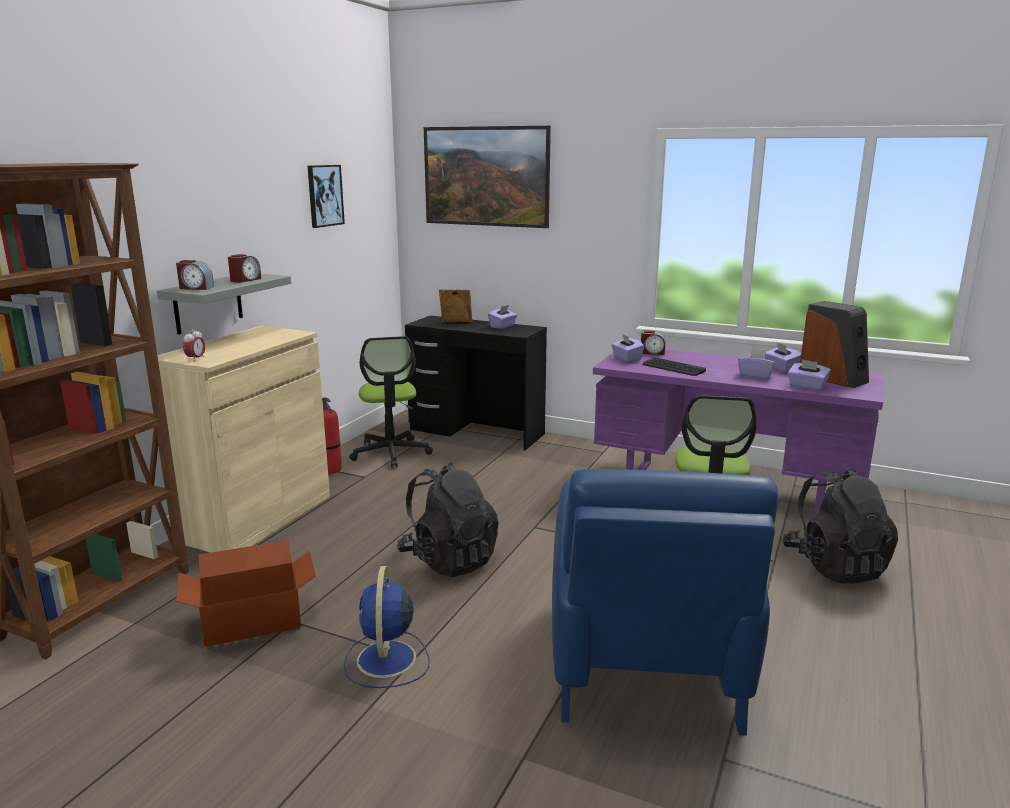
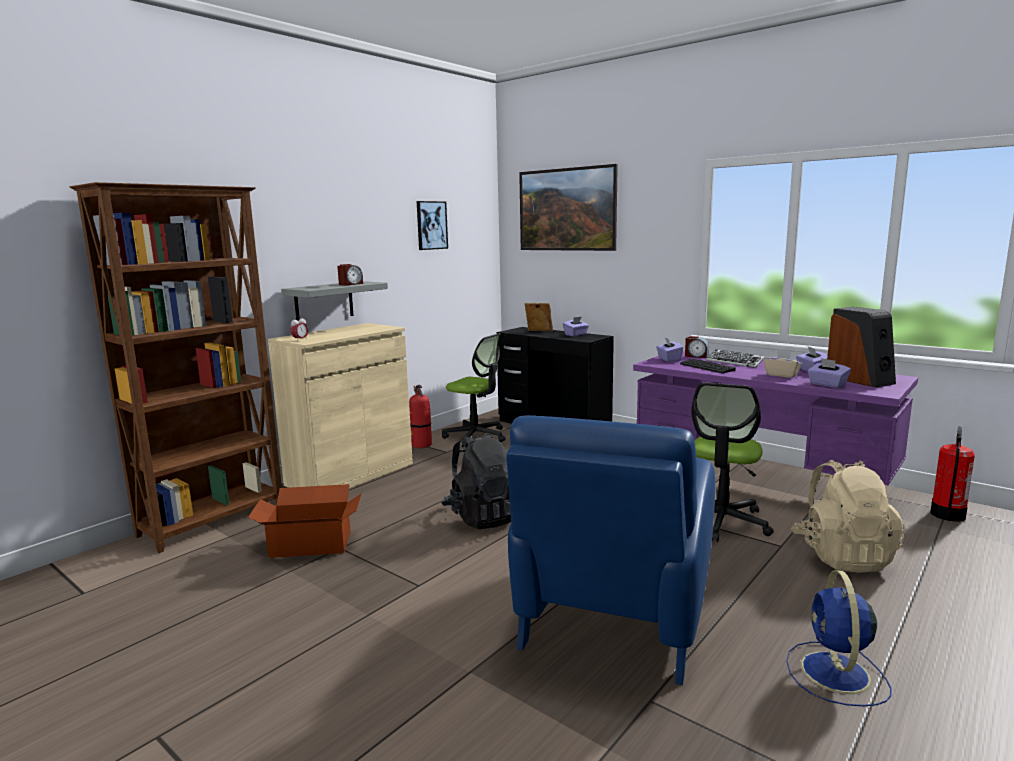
camera: 15 degrees right, 5 degrees down
alarm clock [176,260,214,290] -> none
blue fan [344,566,430,688] -> blue fan moved to [786,570,891,706]
office chair [349,336,433,468] -> office chair turned 60 degrees counterclockwise [442,333,506,447]
purple tissue box [738,348,776,379] -> beige tissue box [764,350,802,378]
black backpack [782,468,898,583] -> beige backpack [791,460,905,573]
none -> keyboard [706,349,765,368]
none -> fire extinguisher [930,426,975,522]

